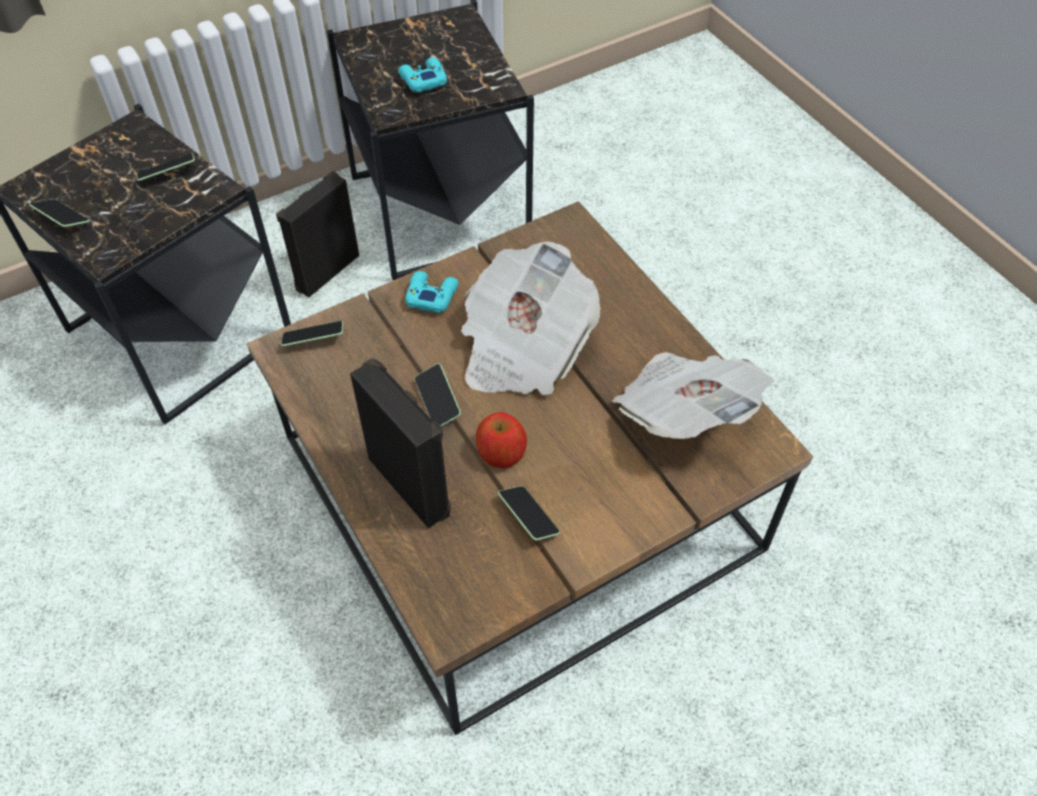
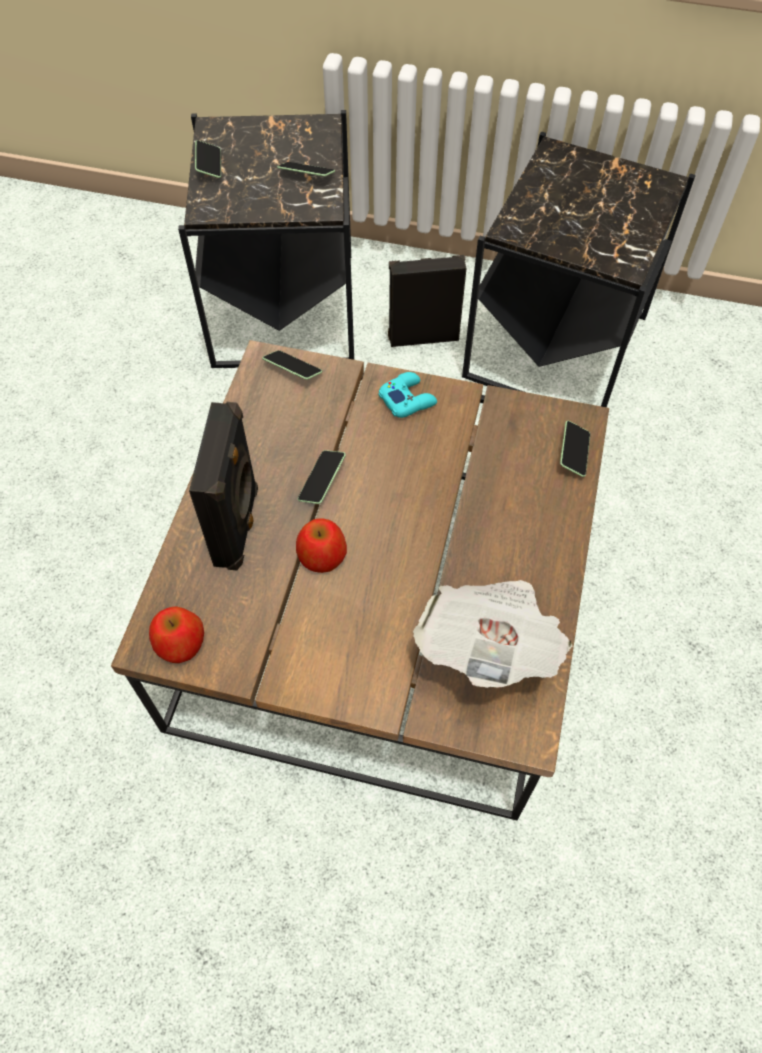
camera: 45 degrees right, 5 degrees up
turquoise game controller [398,57,447,92] -> none
newspaper [461,241,601,395] -> none
phone [498,486,560,541] -> phone moved to [560,421,590,477]
none -> apple [149,607,204,663]

